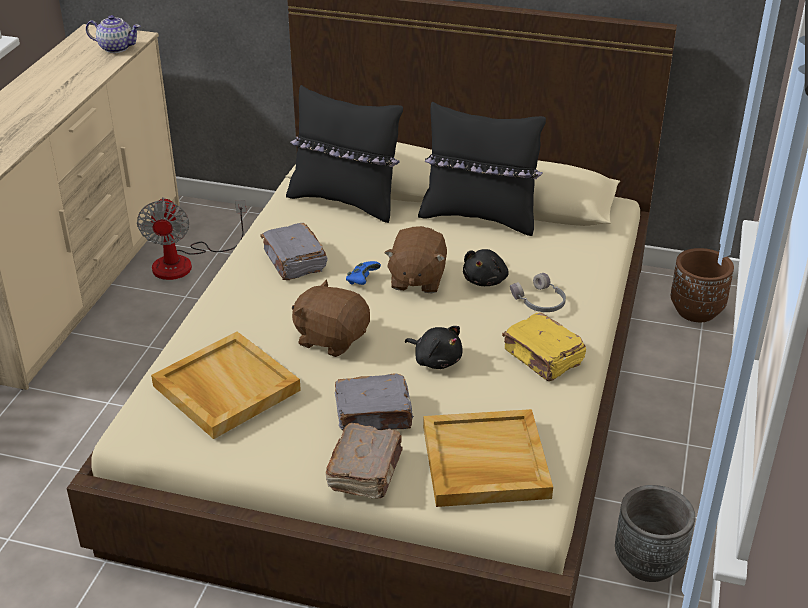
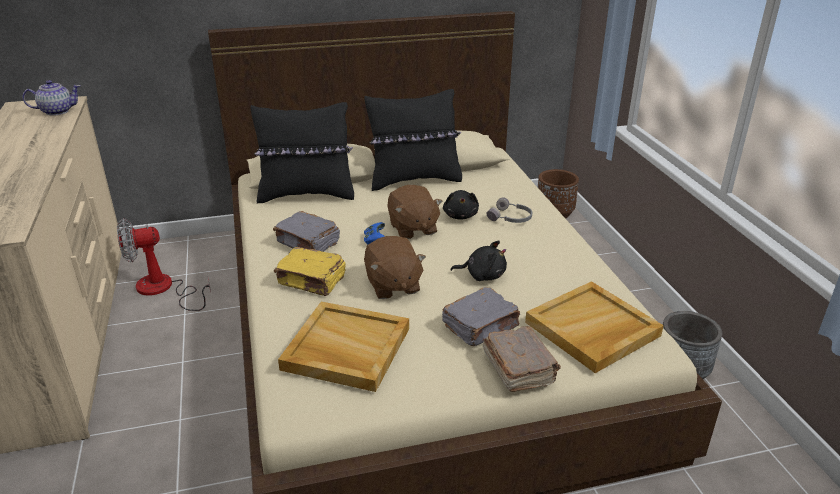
camera: 30 degrees left, 5 degrees down
fan [137,197,247,280] -> fan turned 105 degrees clockwise [117,218,211,311]
brown plush toy [292,279,370,357] -> brown plush toy turned 105 degrees counterclockwise [364,236,426,299]
yellow book [502,312,586,381] -> yellow book moved to [274,247,345,296]

